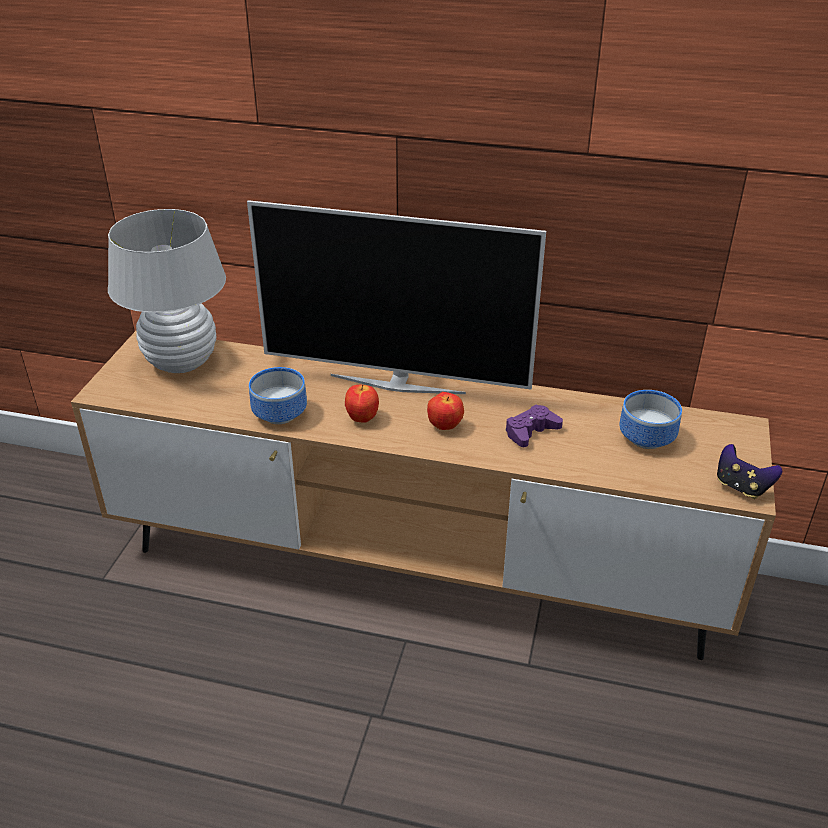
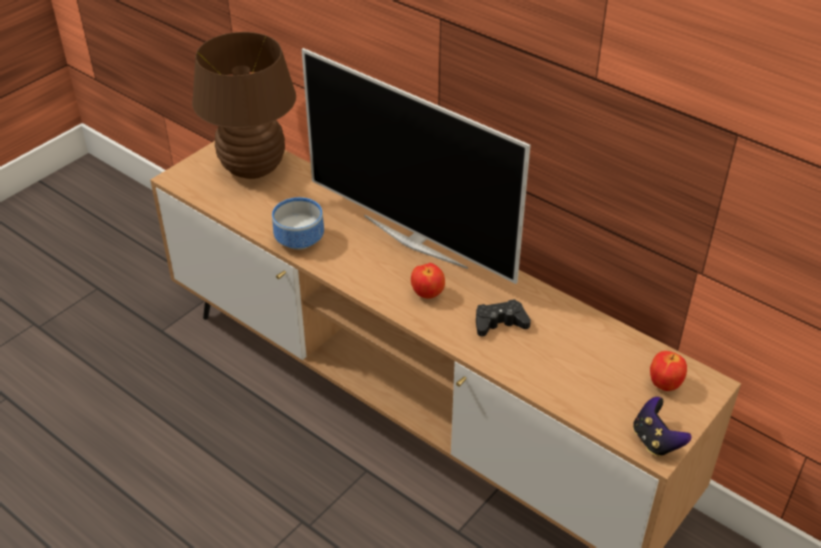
camera: 25 degrees right, 5 degrees up
white table lamp [108,209,226,373] -> brown table lamp [192,32,296,179]
apple [345,384,379,423] -> apple moved to [650,351,687,391]
purple game controller [505,405,563,447] -> black game controller [476,299,531,336]
bowl [619,390,682,449] -> none

